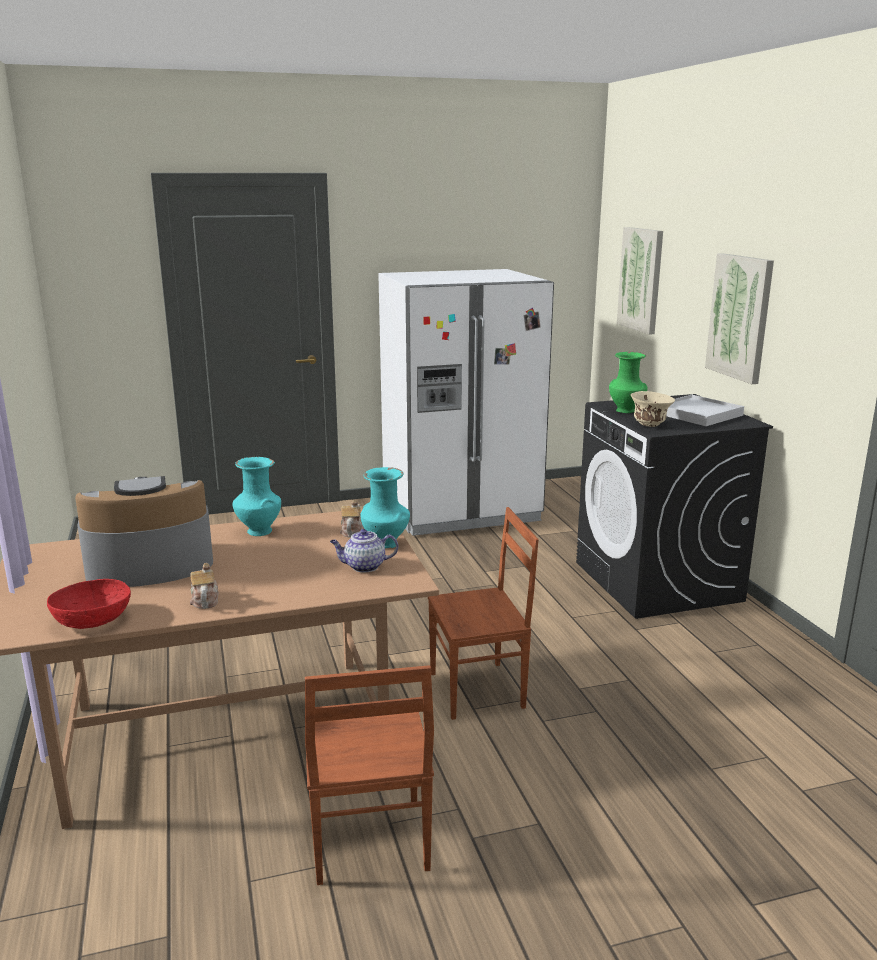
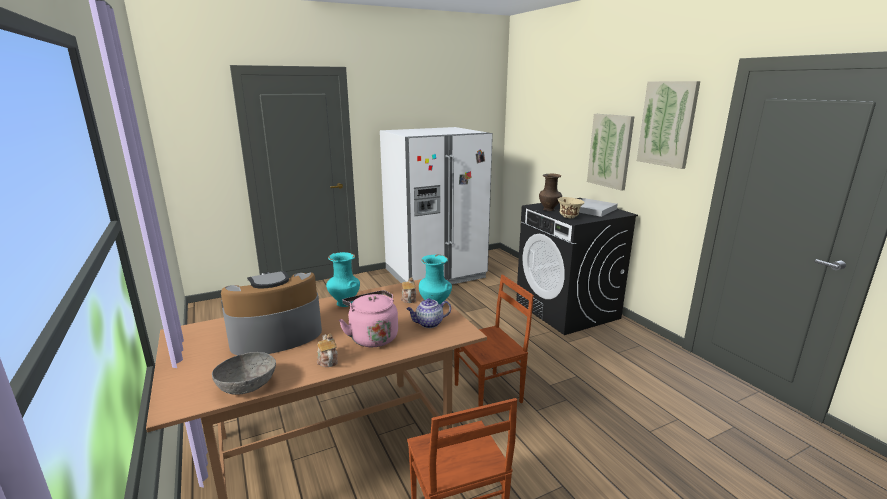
camera: 10 degrees left, 0 degrees up
red bowl [47,579,131,629] -> grey bowl [212,352,276,395]
green vase [609,352,648,413] -> brown vase [539,174,562,211]
picture [617,227,663,335] -> picture moved to [637,81,700,169]
none -> pink kettle [339,290,398,347]

